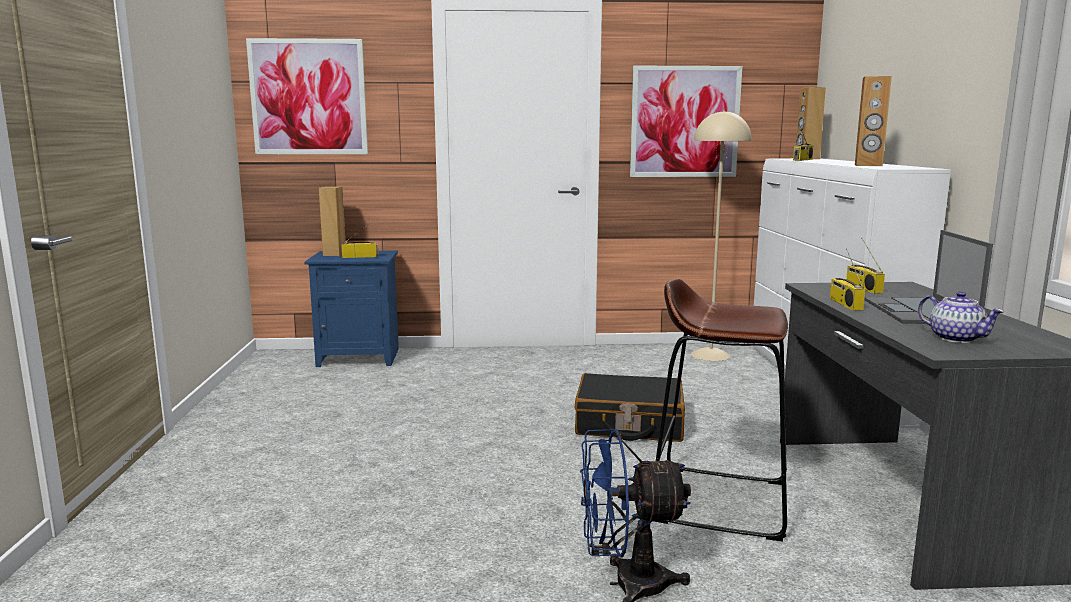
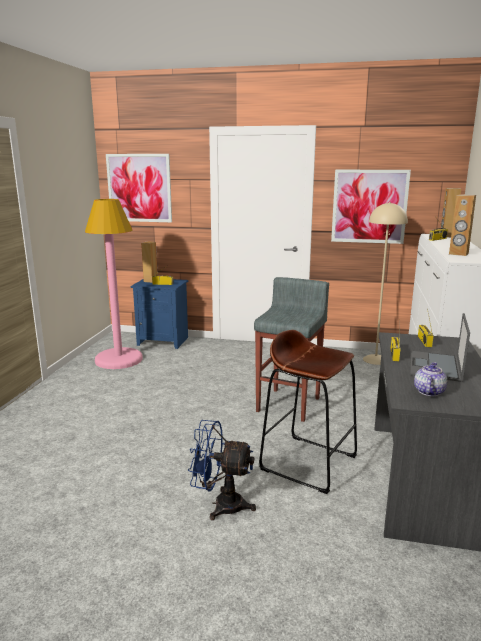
camera: 15 degrees right, 5 degrees up
black suitcase [575,373,685,442] -> grey stool [254,277,329,422]
teapot [918,291,1005,343] -> teapot turned 135 degrees counterclockwise [414,362,447,396]
none -> pink floor lamp [85,199,143,369]

